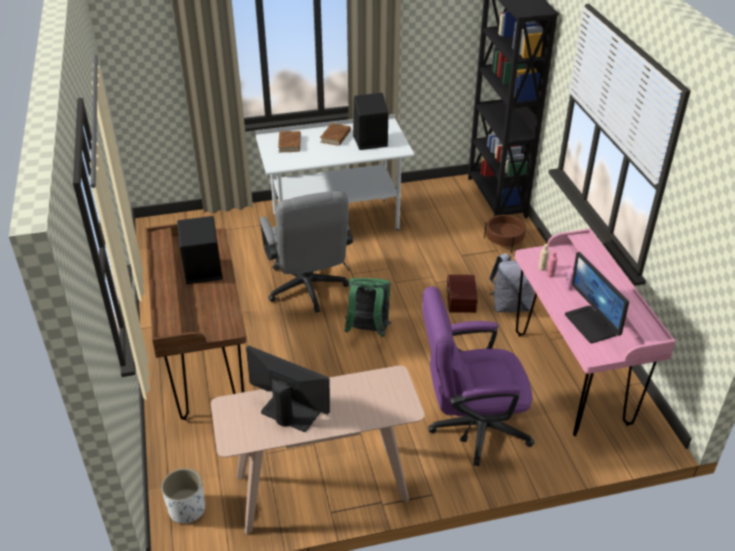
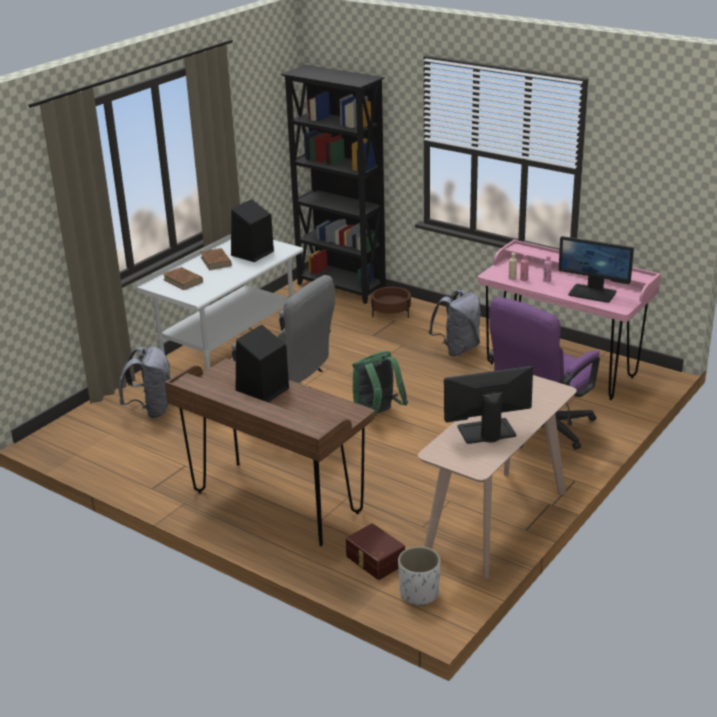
camera: 40 degrees left, 10 degrees down
brown storage box [445,275,478,313] -> brown storage box moved to [346,523,405,580]
none -> grey backpack [119,346,171,418]

